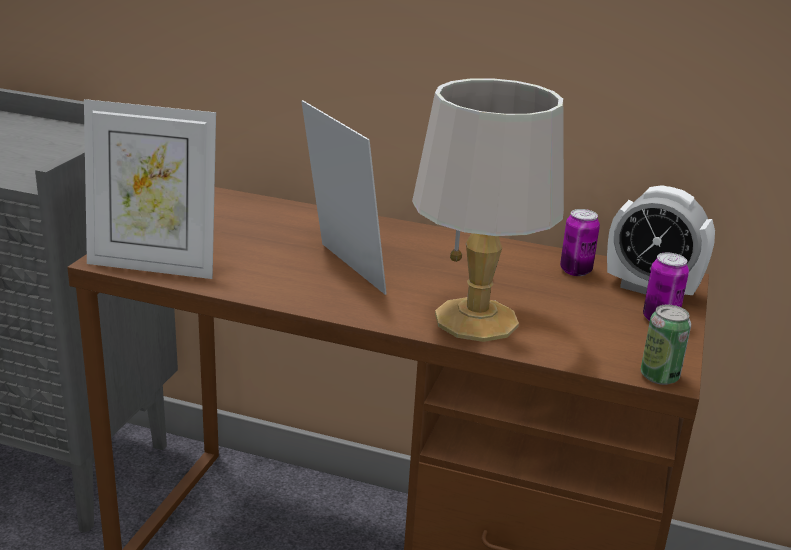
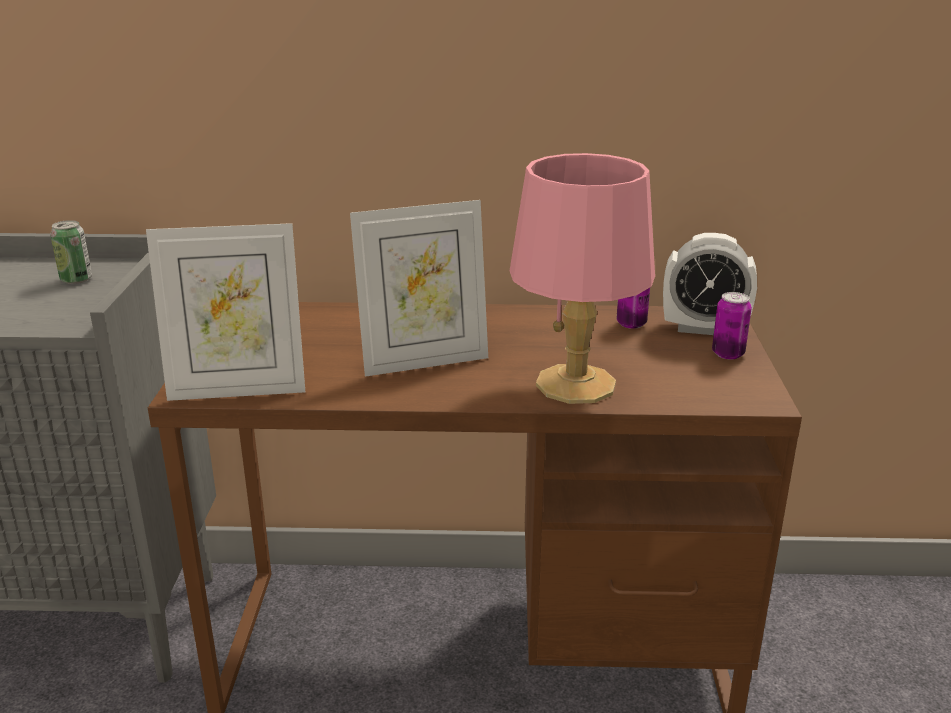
camera: 15 degrees left, 0 degrees up
picture frame [301,100,387,295] -> picture frame turned 120 degrees clockwise [350,200,488,377]
grey table lamp [412,78,564,342] -> pink table lamp [510,153,655,404]
can [640,305,691,385] -> can moved to [50,220,92,284]

